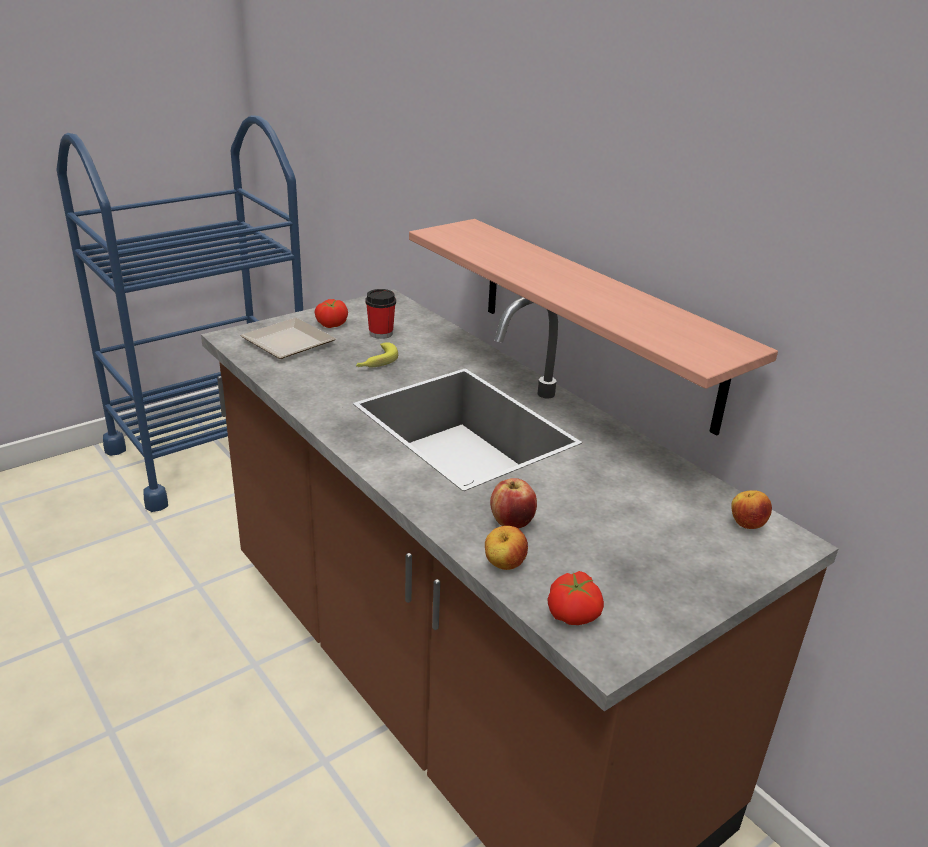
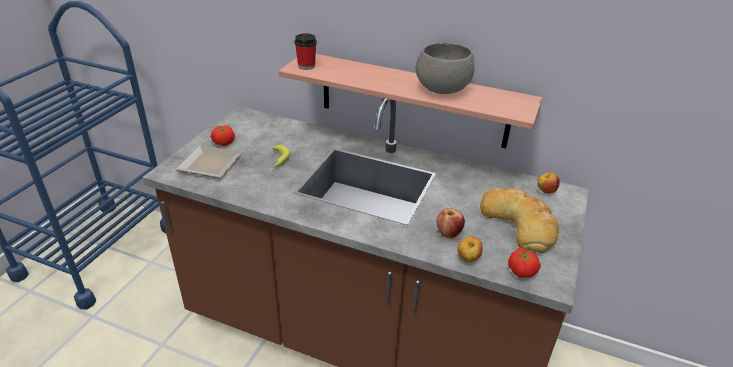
camera: 30 degrees left, 5 degrees up
cup [365,289,396,339] -> cup moved to [294,33,317,70]
none -> grey bowl [416,42,474,94]
none -> bread [480,188,559,253]

